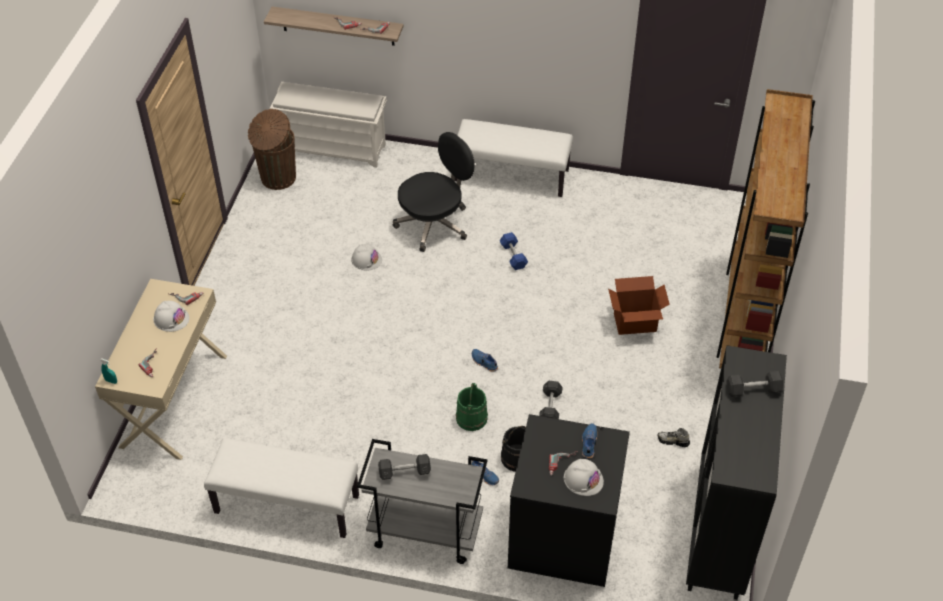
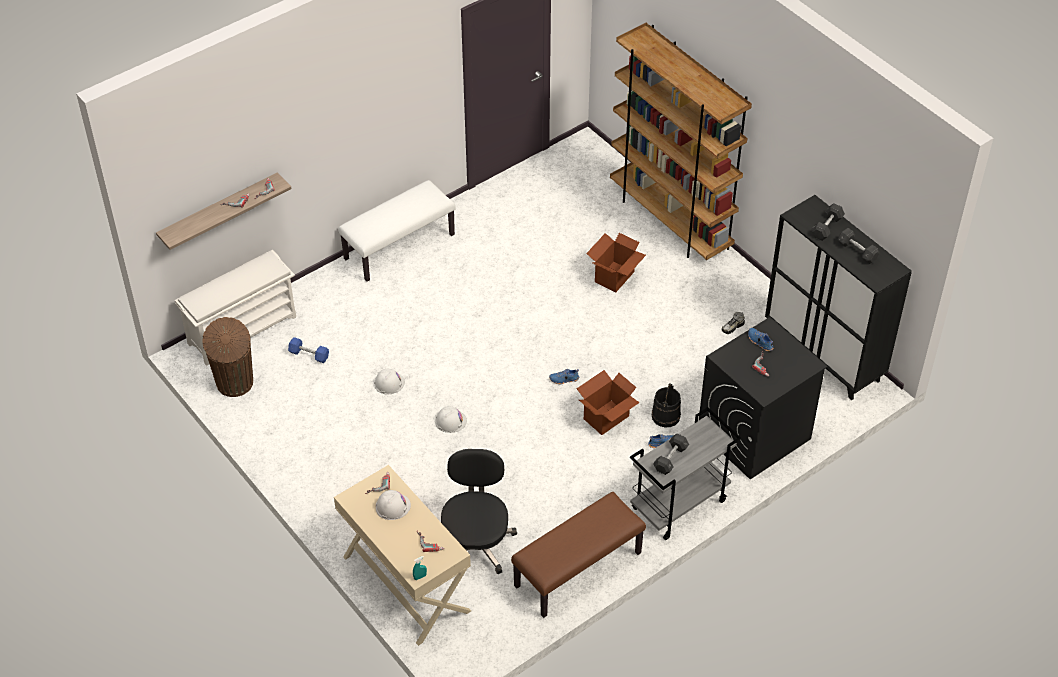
camera: 50 degrees left, 0 degrees up
white bench [204,438,359,538] -> brown bench [511,492,646,618]
black office chair [393,132,475,252] -> black office chair moved to [441,449,517,574]
green bucket [456,383,488,431] -> cardboard box [576,370,640,435]
blue dumbbell [499,232,528,270] -> blue dumbbell moved to [288,337,329,363]
grey dumbbell [539,381,563,419] -> grey dumbbell moved to [838,228,879,264]
white hard hat [564,459,604,496] -> white hard hat moved to [435,406,467,433]

